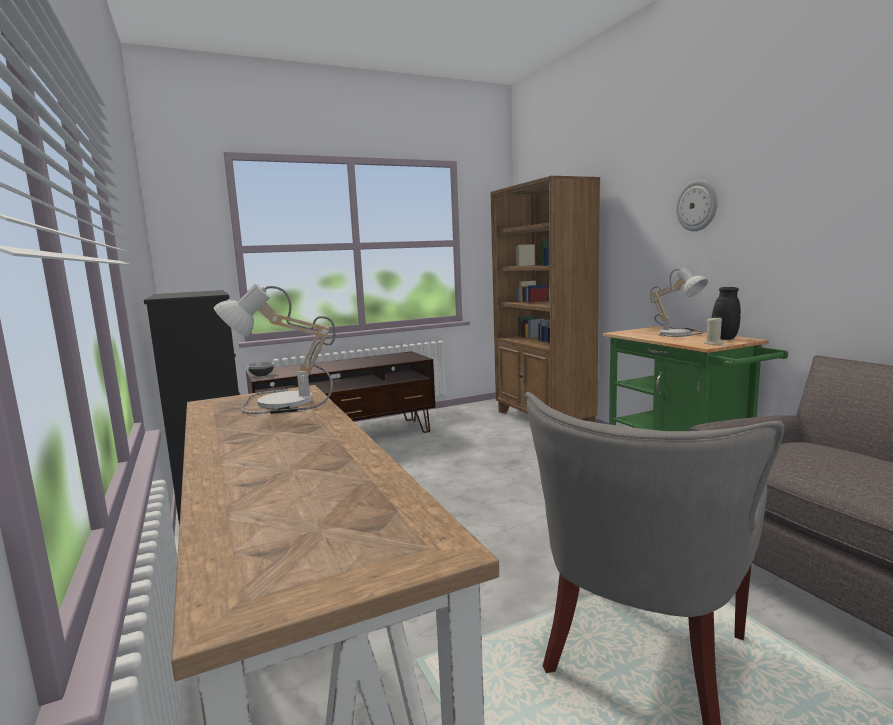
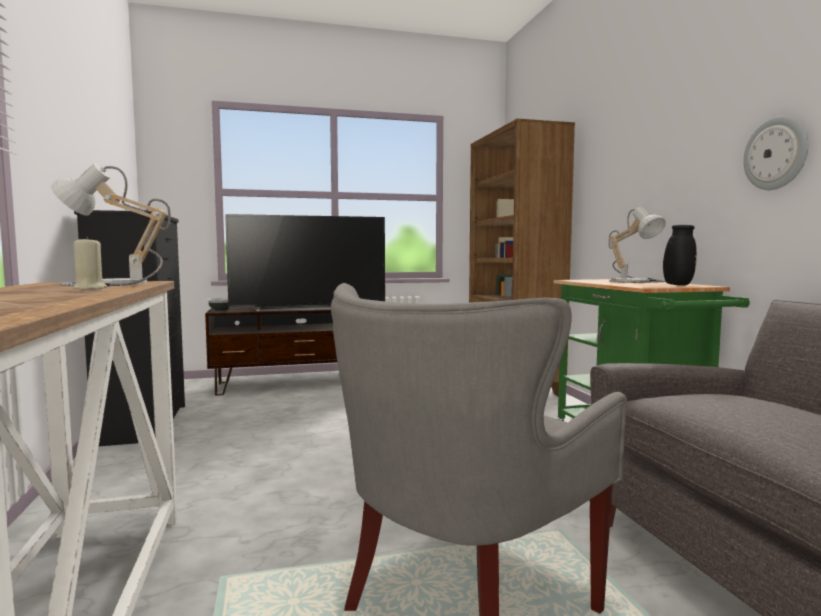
camera: 10 degrees right, 5 degrees down
wall clock [676,180,718,231] -> wall clock moved to [743,116,808,190]
beige candle [704,317,724,345] -> beige candle moved to [73,237,107,289]
none -> television [225,214,385,311]

